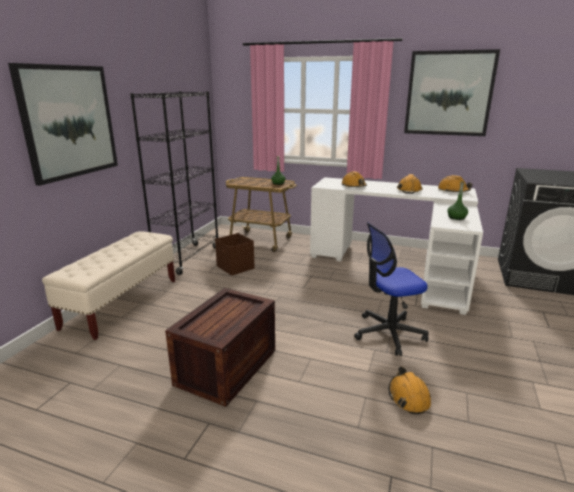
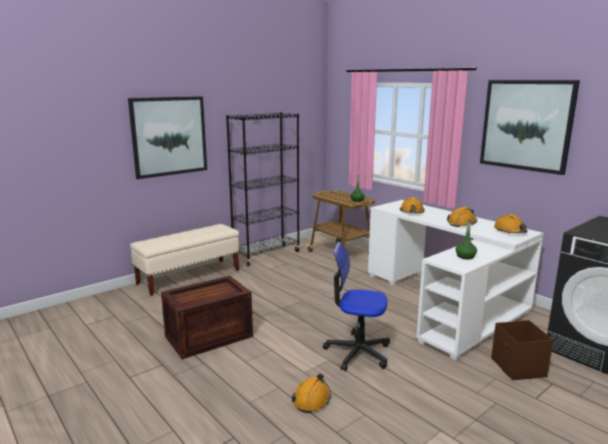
camera: 30 degrees right, 5 degrees down
brown storage box [215,233,255,276] -> brown storage box moved to [491,320,553,380]

